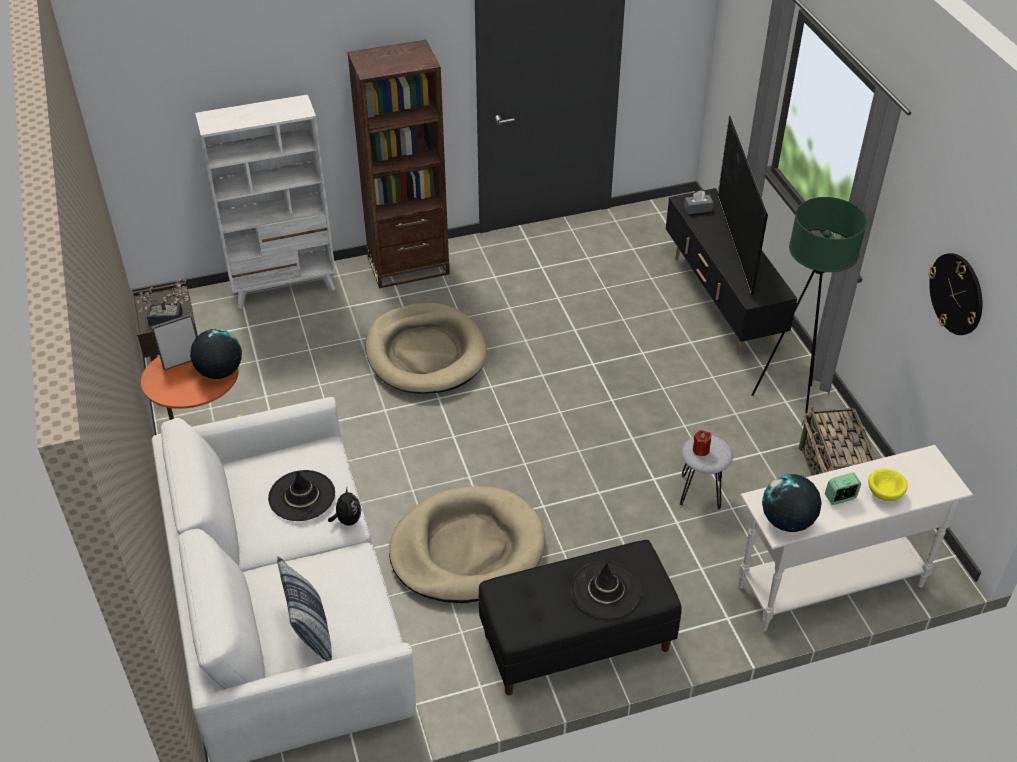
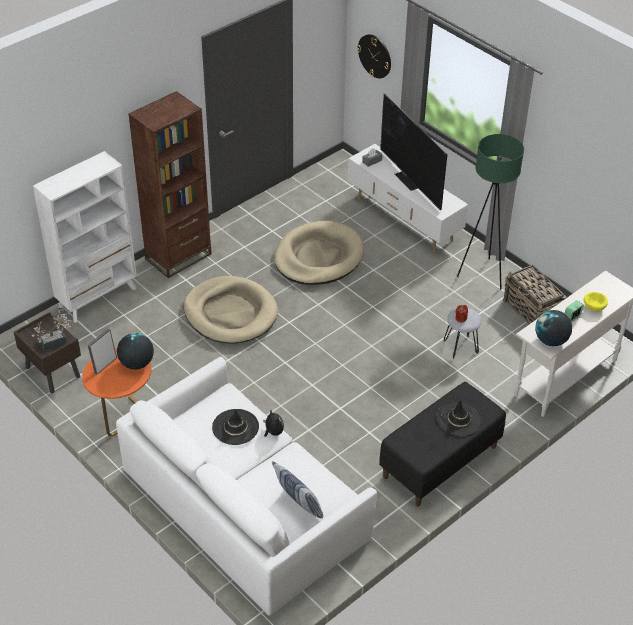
camera: 25 degrees left, 0 degrees up
beige dog bed [389,486,545,603] -> beige dog bed moved to [274,221,364,285]
black tv stand [666,188,797,355] -> white tv stand [348,144,468,253]
wall clock [929,253,982,335] -> wall clock moved to [357,34,391,78]

